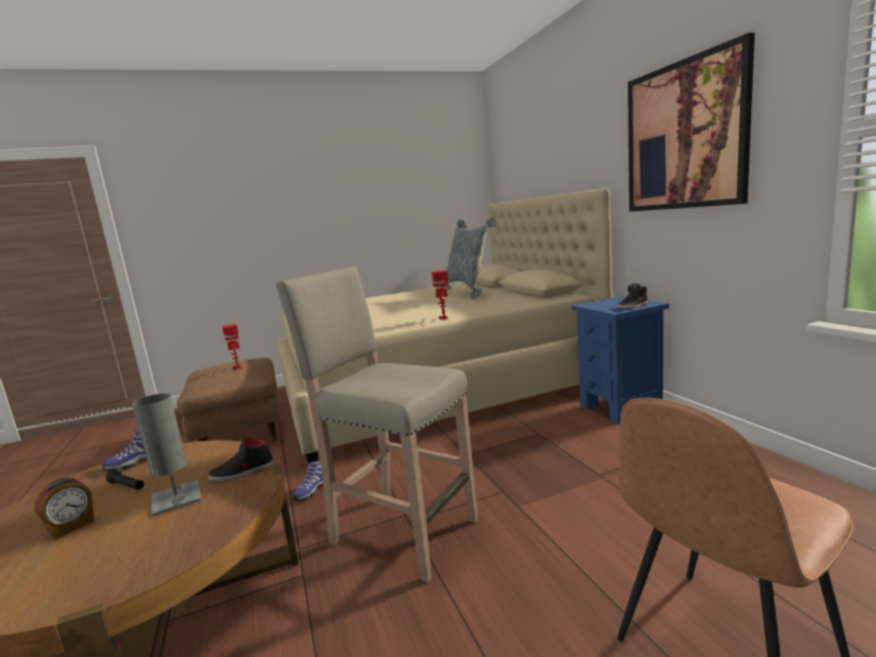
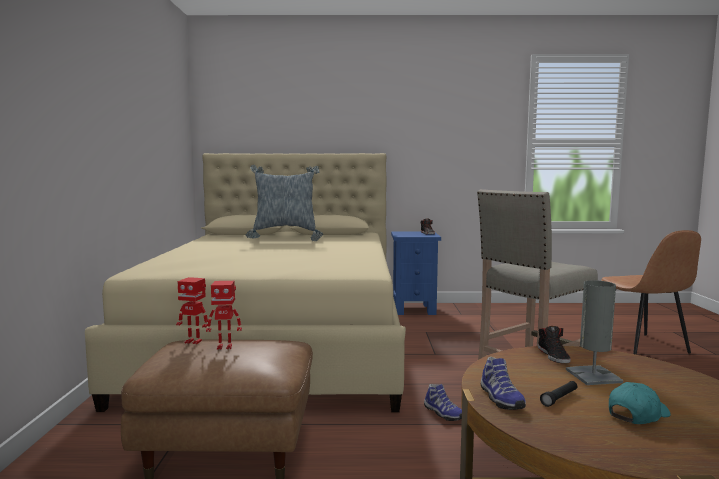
camera: 70 degrees left, 5 degrees down
alarm clock [34,477,94,540] -> turquoise cap [609,382,671,424]
toy robot [432,270,448,319] -> toy robot moved to [176,277,208,344]
picture [628,33,755,212] -> none

